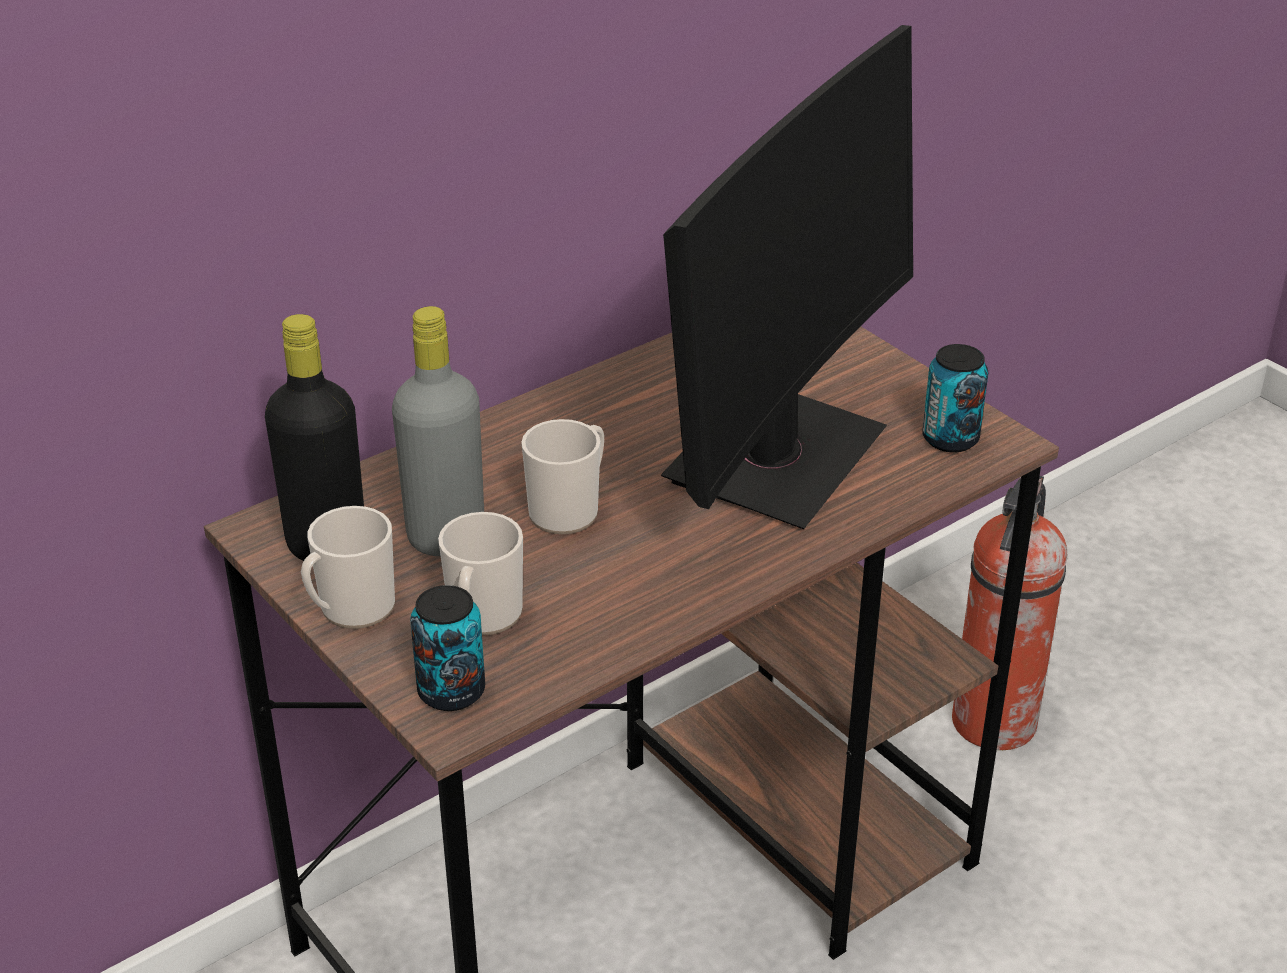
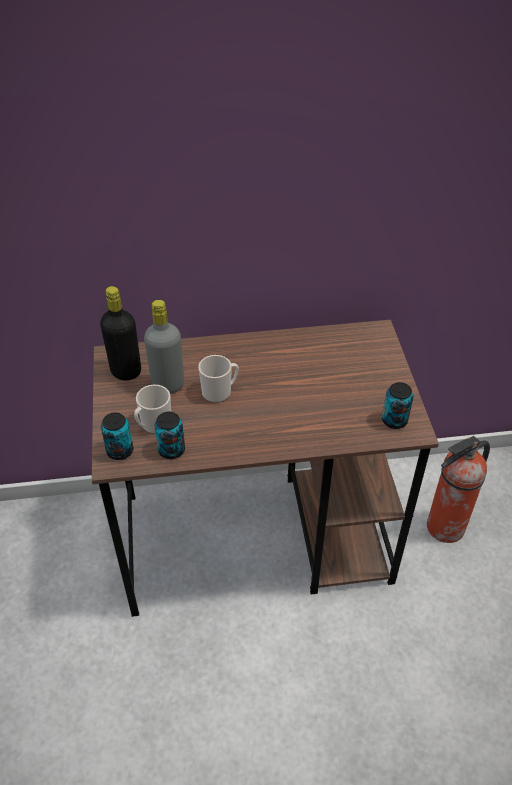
camera: 30 degrees right, 10 degrees up
mug [301,506,395,629] -> none
monitor [661,25,913,529] -> none
none -> can [154,412,185,459]

